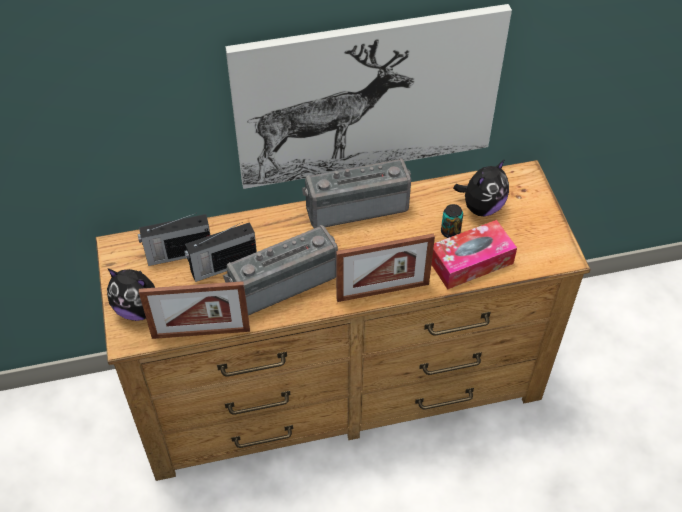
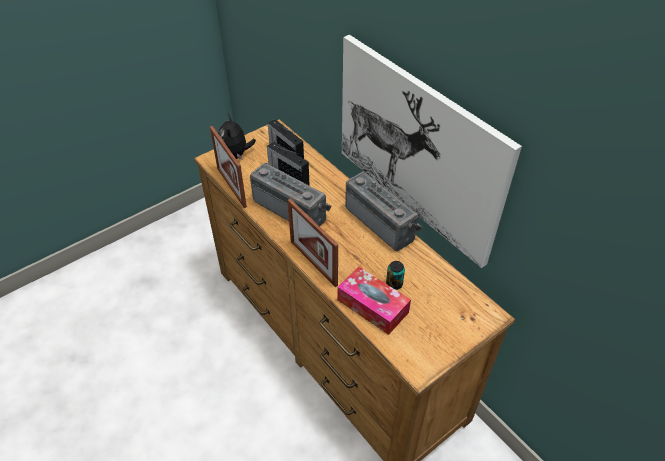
camera: 65 degrees right, 5 degrees down
plush toy [453,159,509,216] -> none

